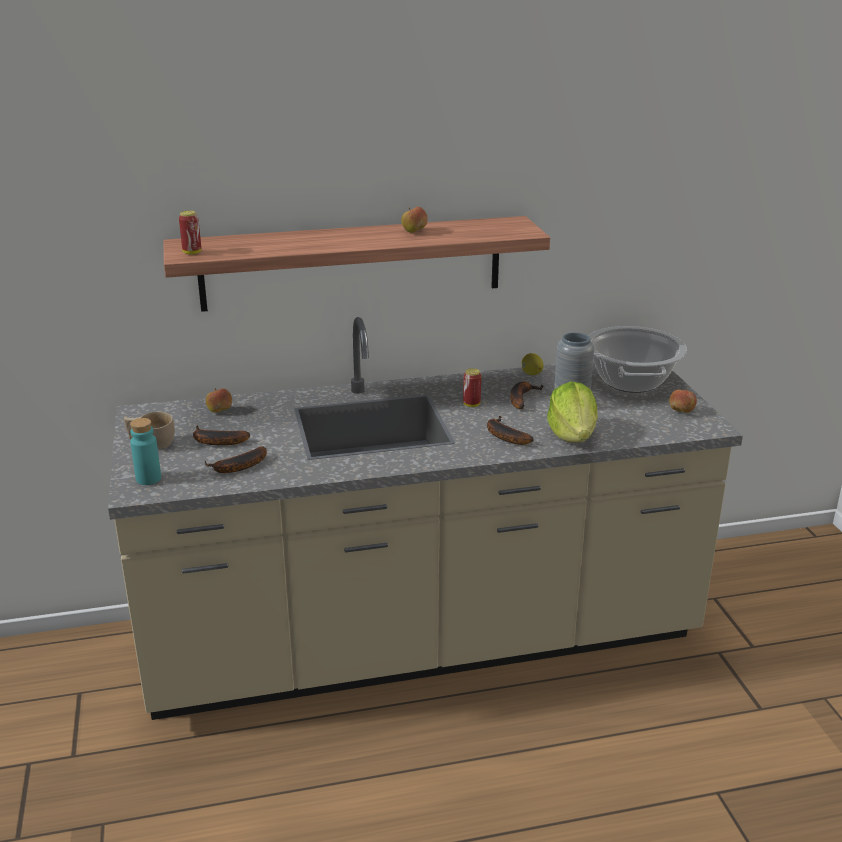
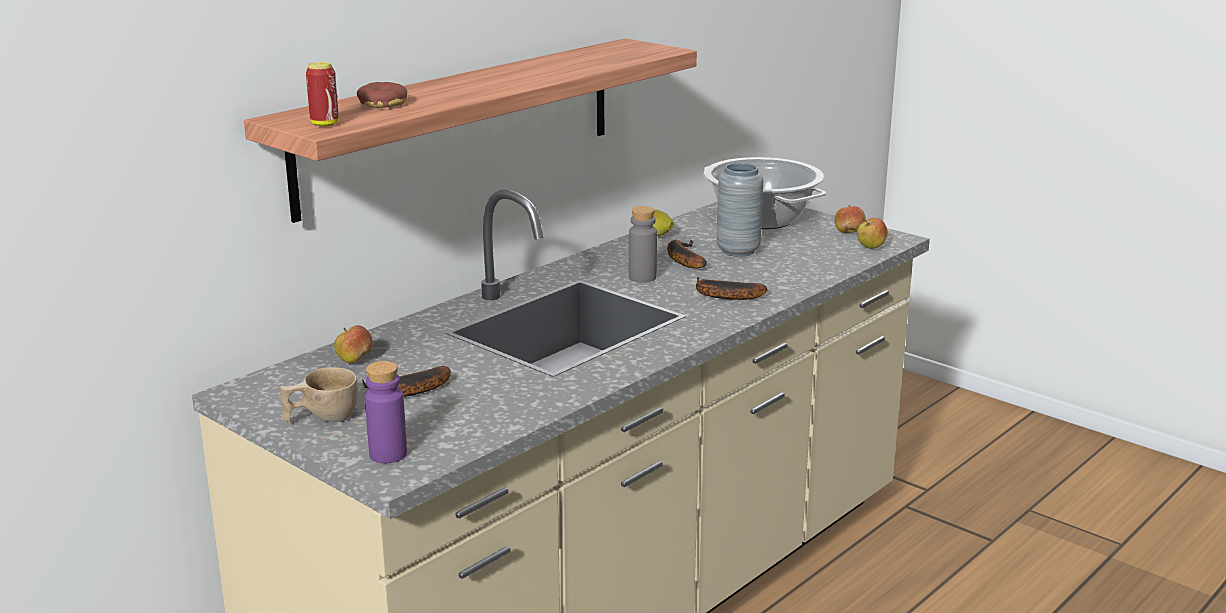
camera: 35 degrees left, 5 degrees down
turquoise bottle [130,418,161,485] -> purple bottle [365,361,407,463]
banana [205,446,267,473] -> none
apple [401,207,428,233] -> apple moved to [857,218,888,249]
can [463,368,481,407] -> grey bottle [629,206,657,283]
lettuce [547,382,598,442] -> none
none -> donut [357,82,407,108]

